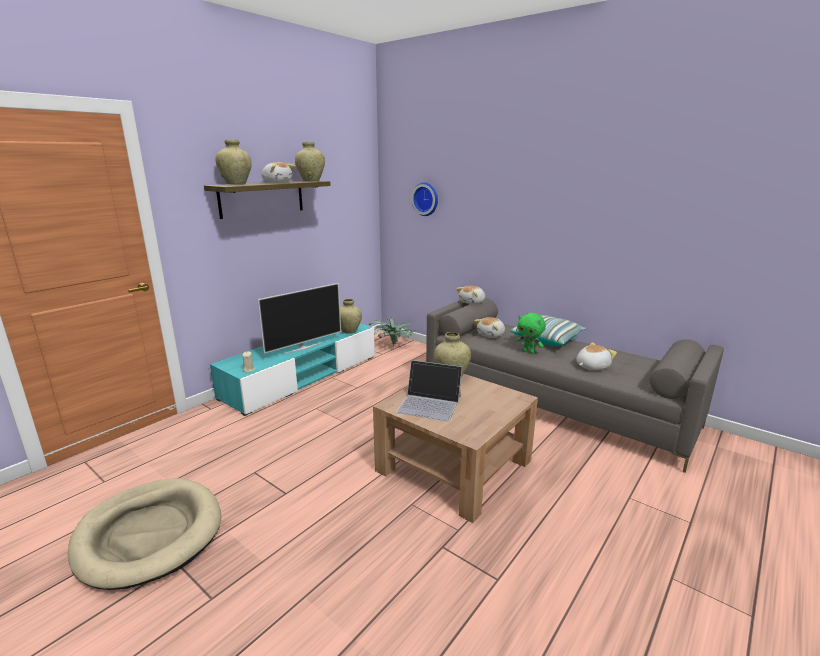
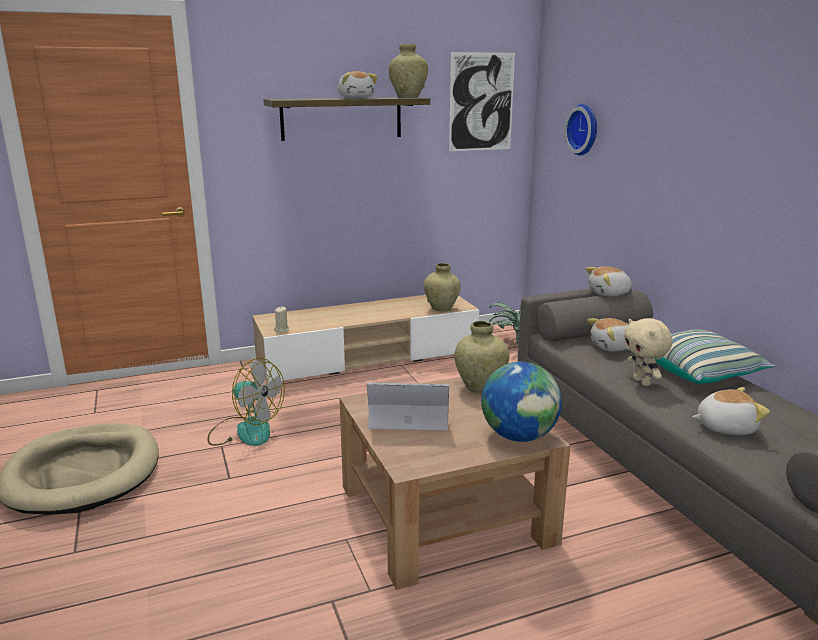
camera: 30 degrees right, 0 degrees up
turquoise tv stand [210,324,375,416] -> beige tv stand [253,295,479,383]
beige vase [215,140,252,185] -> none
television [258,283,341,354] -> none
laptop [396,360,462,421] -> laptop turned 135 degrees clockwise [367,382,449,431]
green plush toy [516,313,546,354] -> beige plush toy [624,318,673,386]
none -> fan [207,358,285,446]
none -> picture [449,52,515,151]
none -> globe [481,362,562,442]

